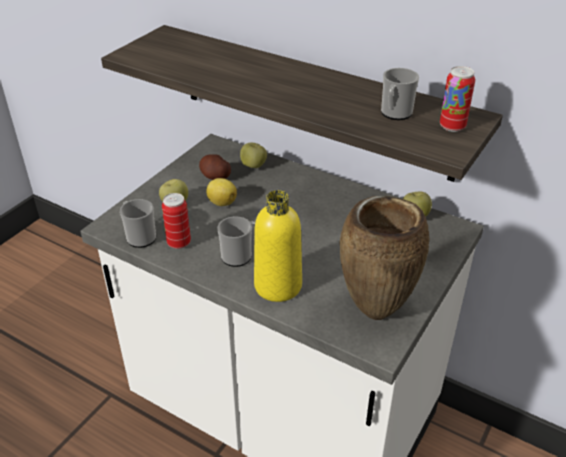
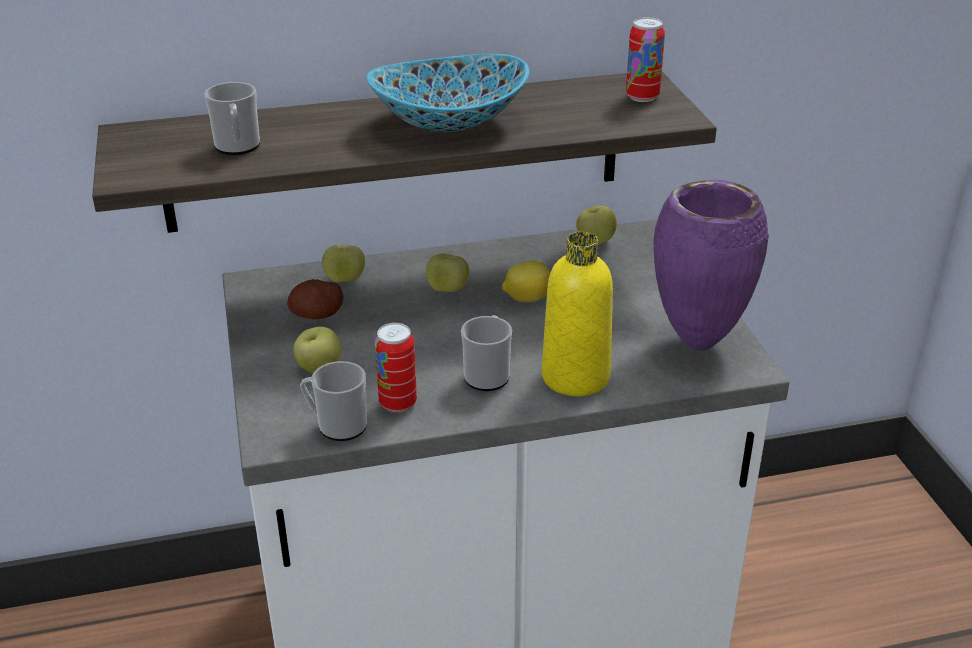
camera: 45 degrees left, 5 degrees down
lemon [206,178,237,206] -> lemon moved to [502,260,551,302]
brown vase [339,196,429,320] -> purple vase [654,179,769,351]
mug [381,68,419,120] -> mug moved to [204,82,260,155]
none -> bowl [366,54,530,132]
none -> apple [426,253,469,292]

